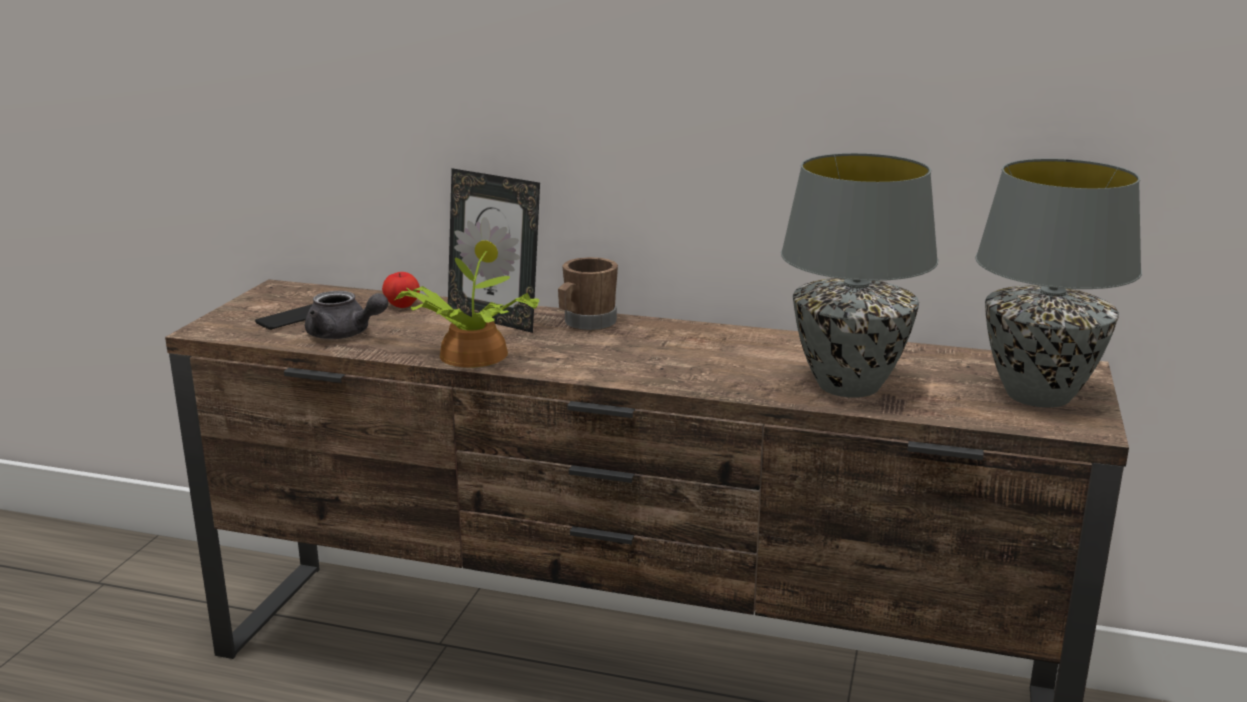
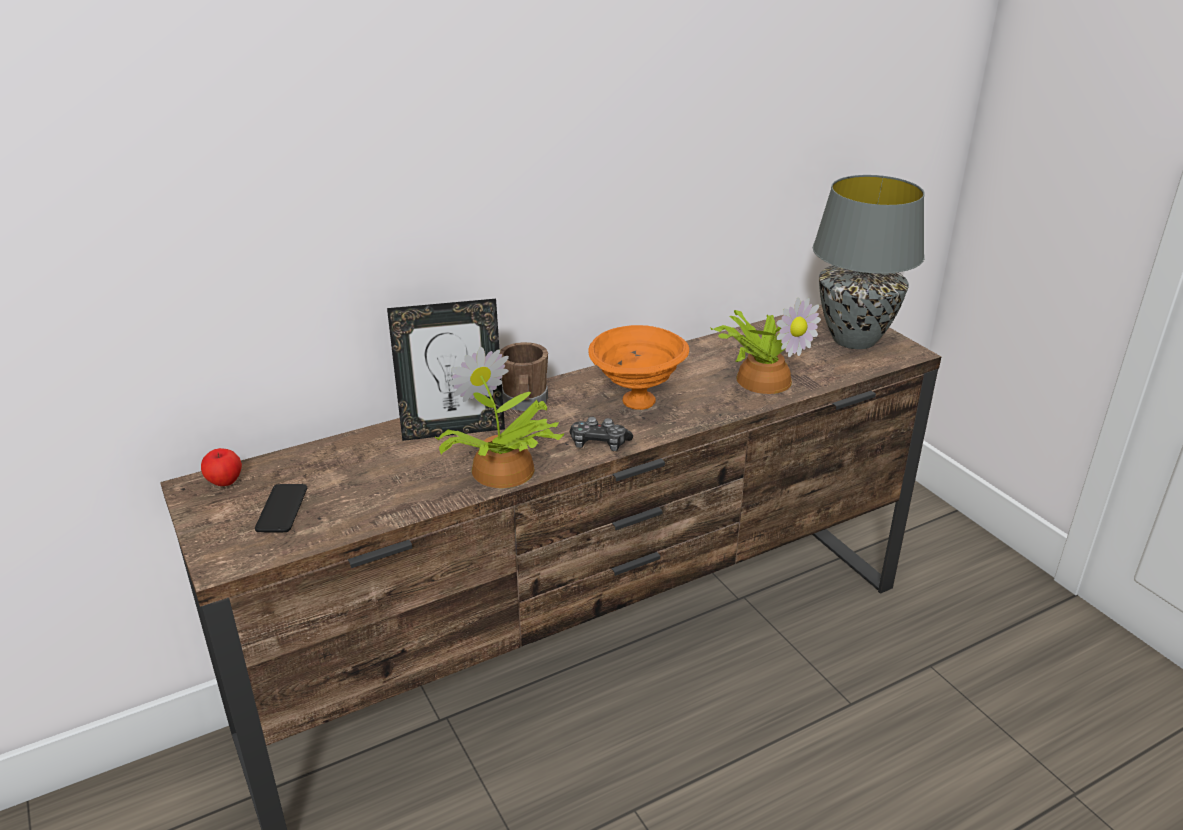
camera: 45 degrees left, 10 degrees up
grey teapot [305,291,388,339] -> none
apple [382,272,420,308] -> apple moved to [201,448,242,486]
grey table lamp [781,153,938,398] -> potted plant [710,297,821,394]
none -> game controller [570,417,633,451]
none -> orange bowl [588,325,689,410]

